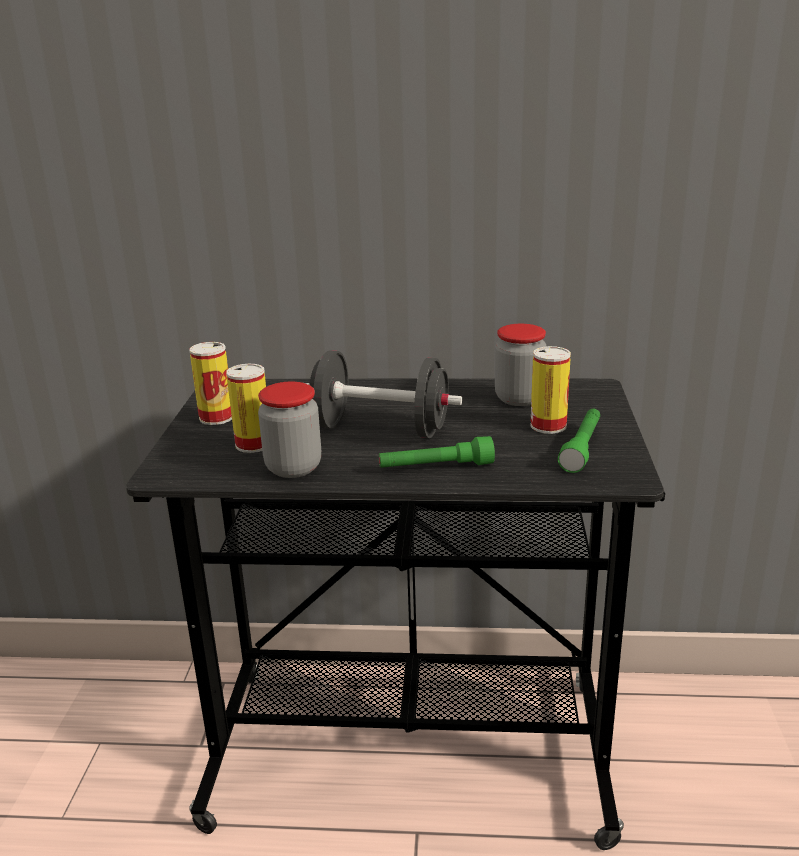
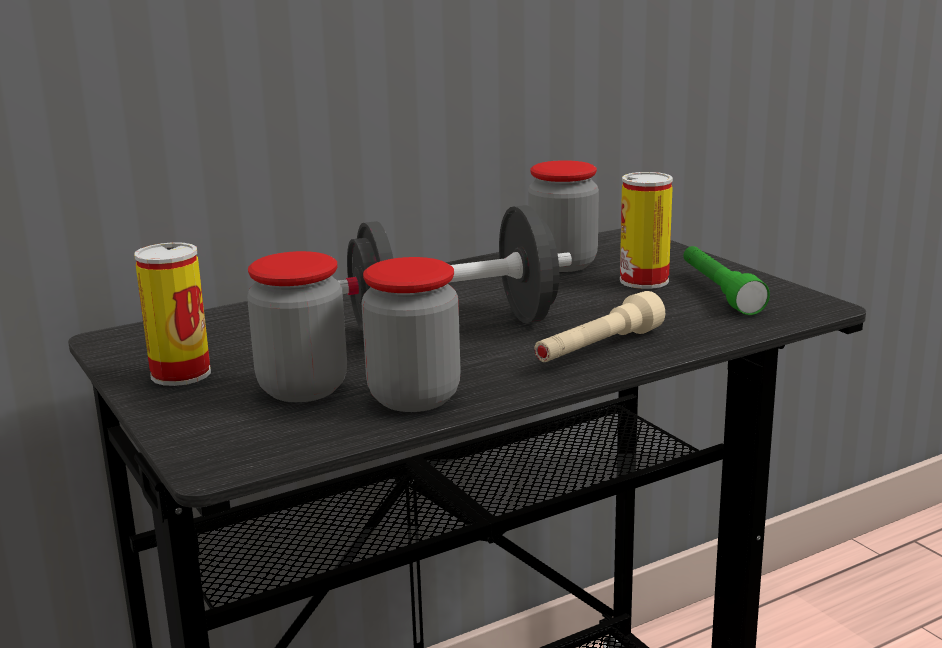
camera: 35 degrees left, 5 degrees down
can [226,364,266,453] -> jar [247,251,347,402]
green flashlight [379,436,495,468] -> beige flashlight [534,291,665,362]

